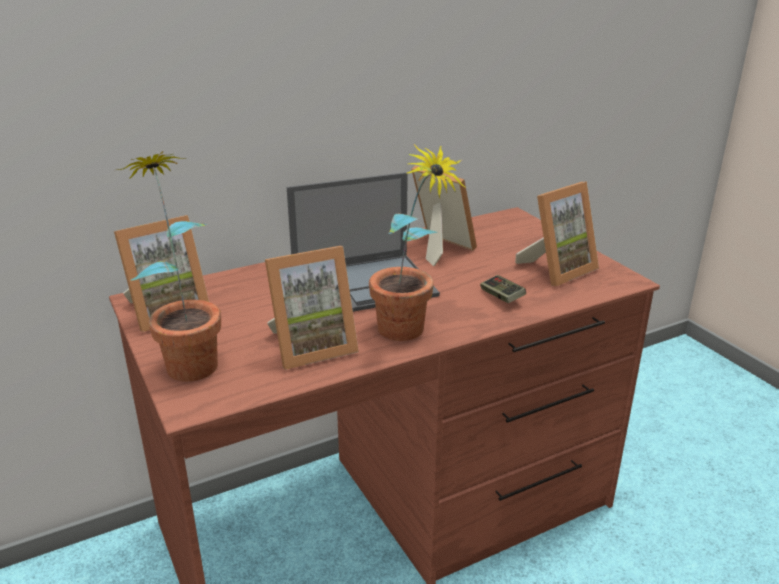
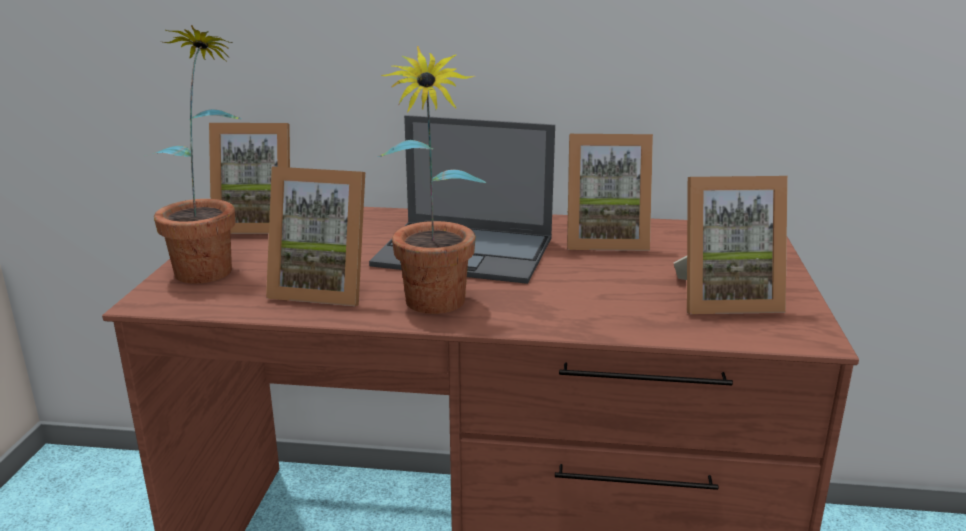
camera: 35 degrees right, 5 degrees down
picture frame [412,165,477,266] -> picture frame turned 105 degrees clockwise [567,134,653,251]
game controller [480,275,526,303] -> none

